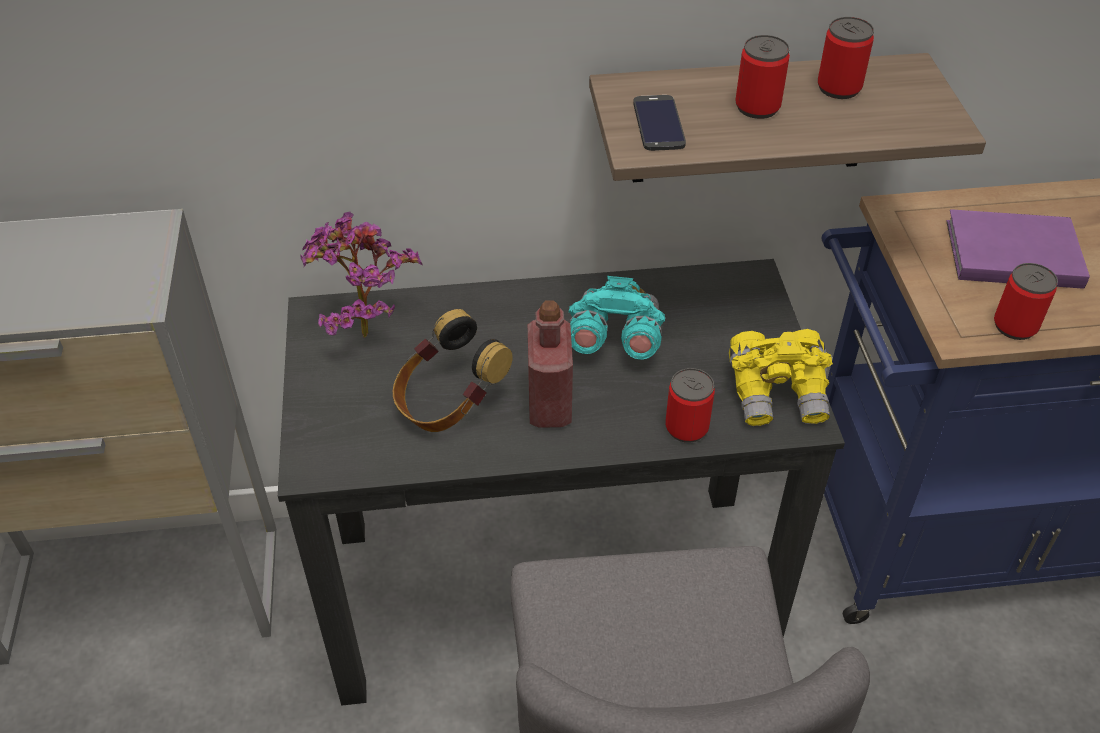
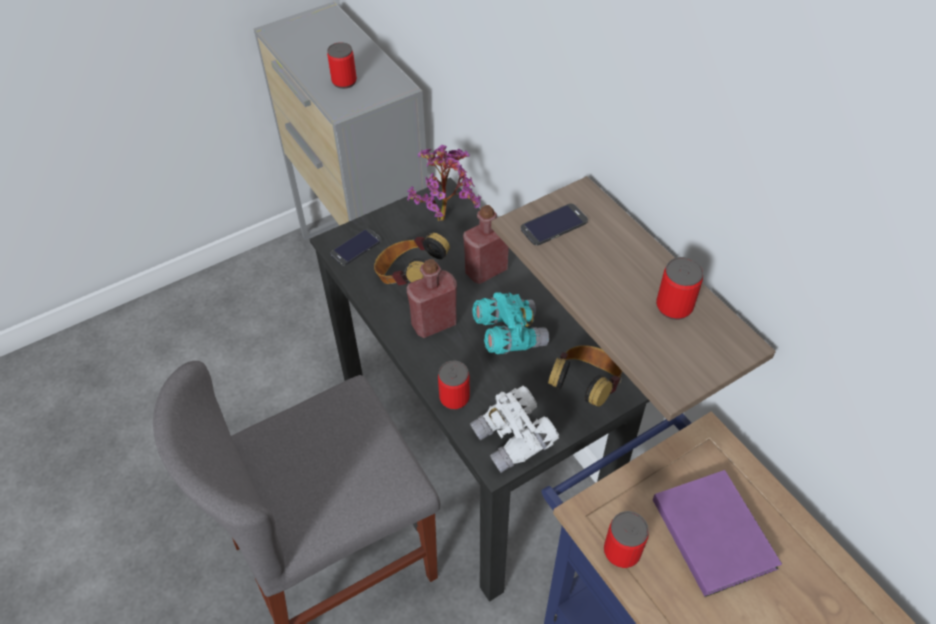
camera: 65 degrees right, 5 degrees up
yellow binoculars [729,329,833,426] -> white binoculars [470,386,559,473]
can [735,35,790,119] -> can moved to [327,42,357,89]
none -> phone [331,229,381,266]
none -> red bottle [463,205,509,284]
none -> headphones [548,345,622,407]

